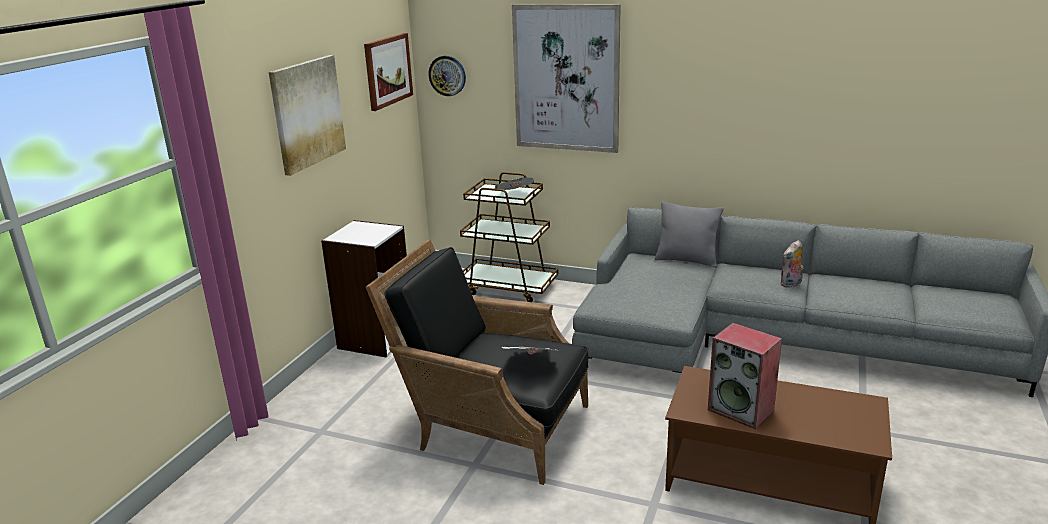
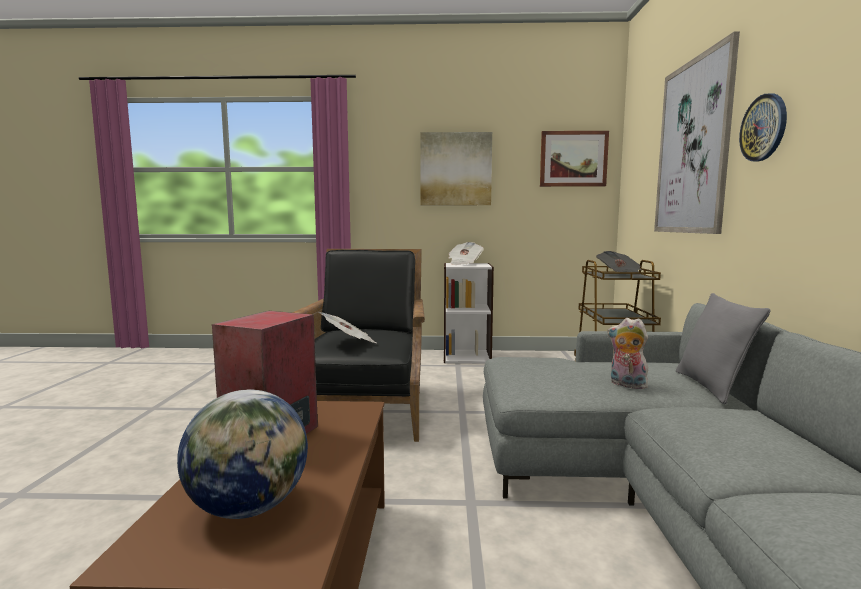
camera: 70 degrees right, 15 degrees down
wall clock [428,56,466,96] -> wall clock moved to [739,94,787,161]
plush toy [780,240,803,288] -> plush toy moved to [607,318,648,389]
none -> globe [177,389,308,519]
none -> newspaper [448,242,484,265]

